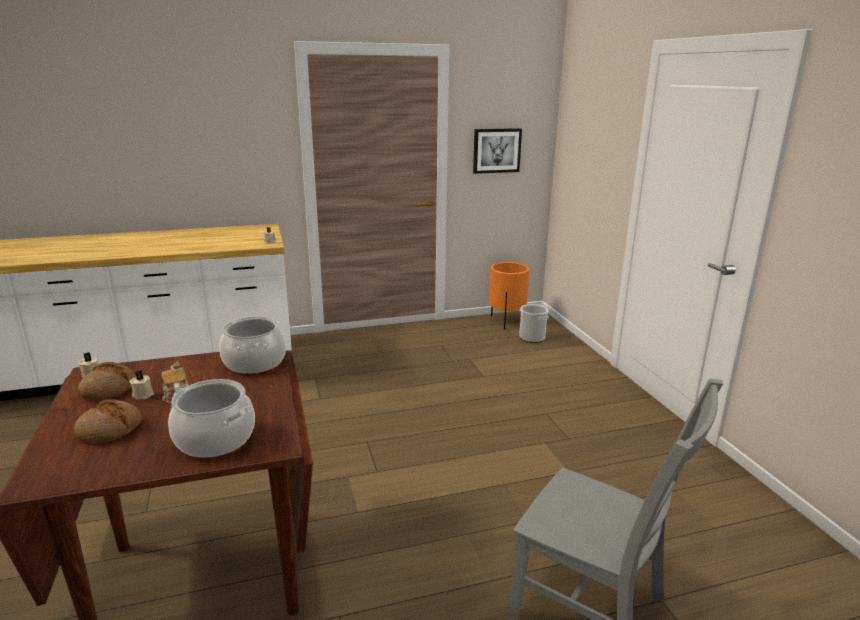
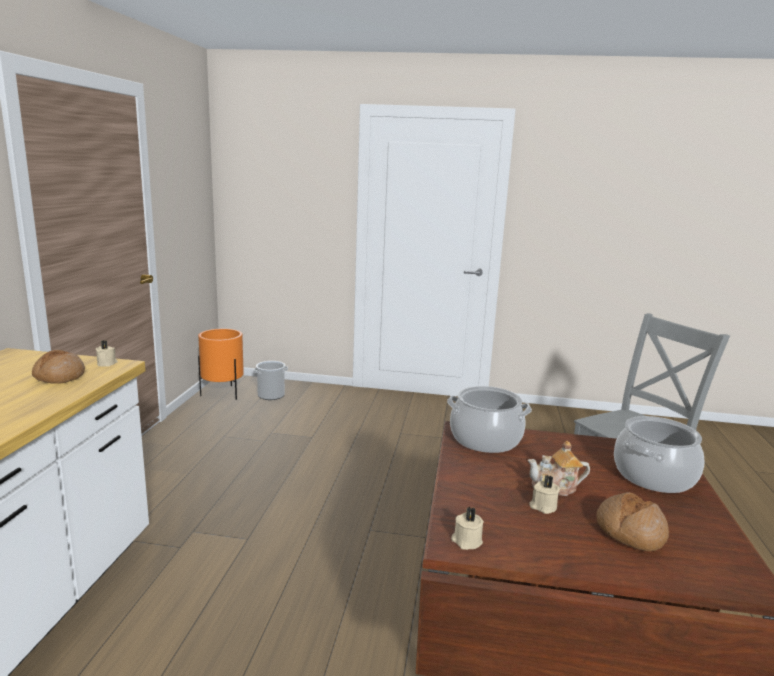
camera: 65 degrees left, 5 degrees down
bread [78,362,136,400] -> bread moved to [32,350,85,384]
picture [473,128,522,174] -> none

